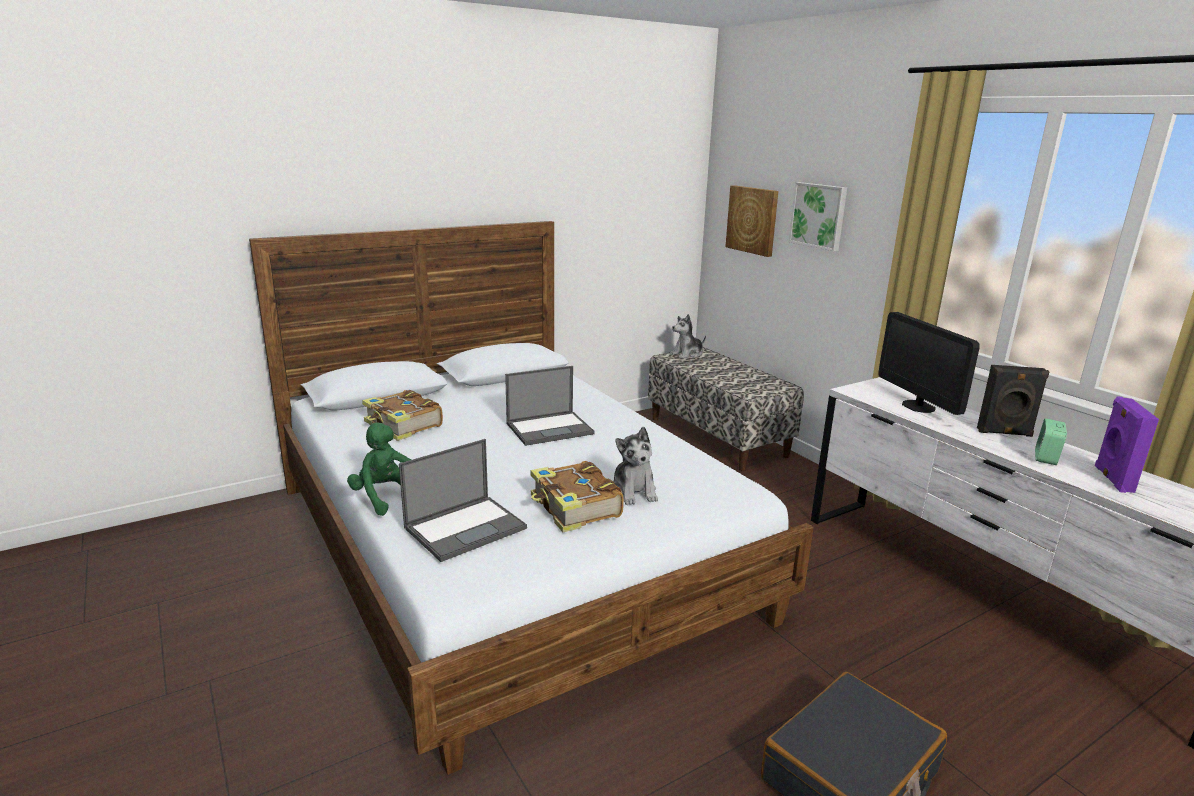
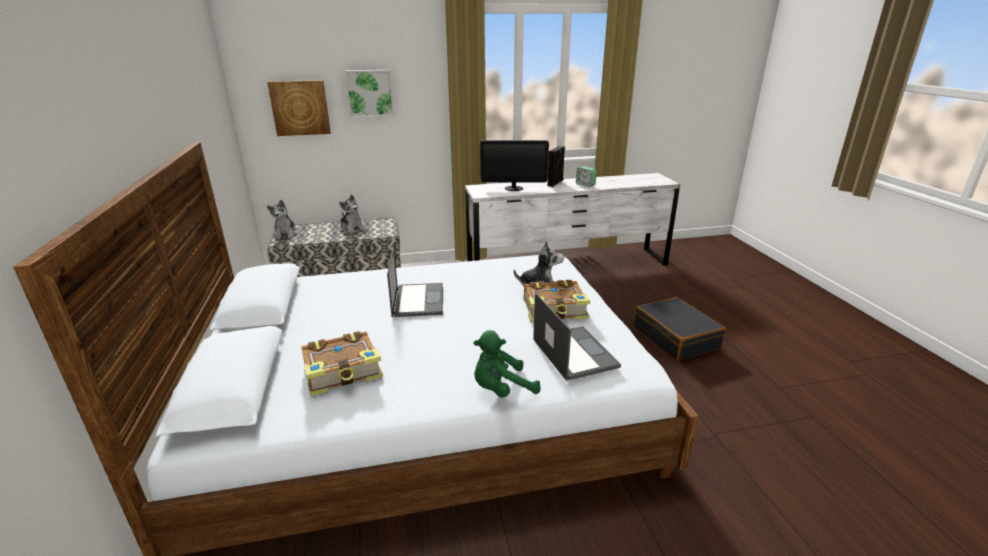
camera: 70 degrees left, 5 degrees up
purple speaker [1095,396,1159,493] -> none
none -> plush toy [339,194,365,234]

